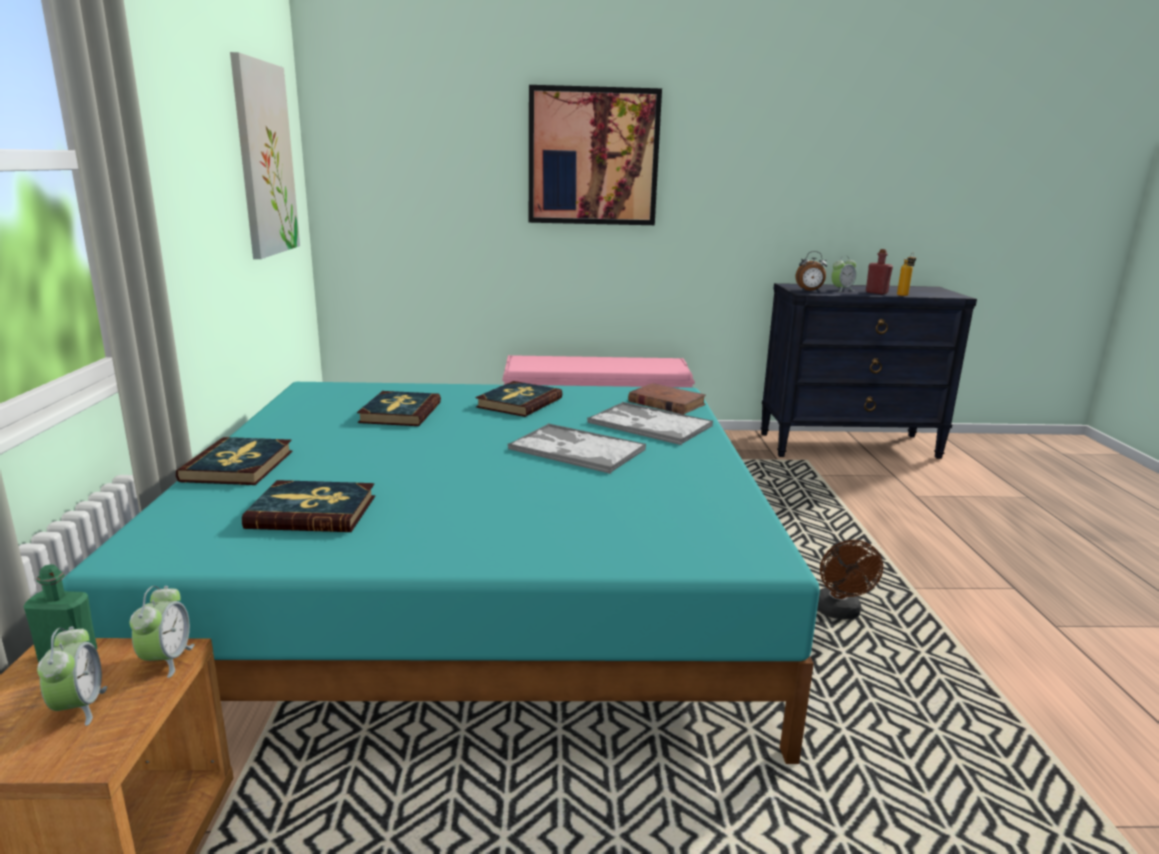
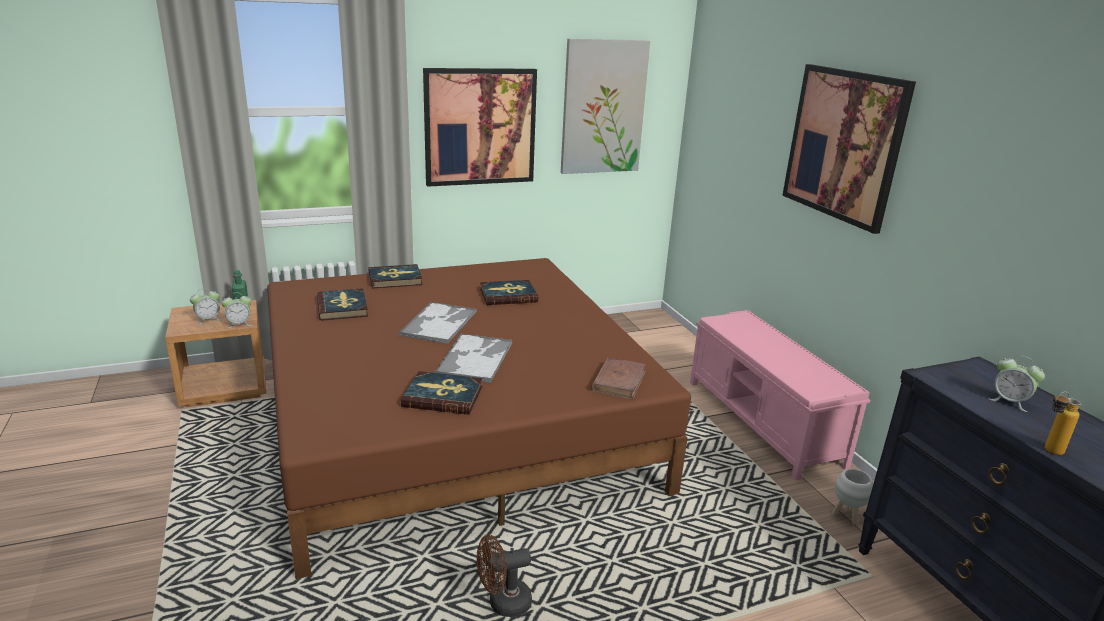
camera: 70 degrees right, 5 degrees up
turquoise bed [62,382,820,764] -> brown bed [267,258,691,579]
book [475,381,562,417] -> book moved to [401,371,482,415]
tray [587,402,713,445] -> tray moved to [398,302,476,344]
alarm clock [796,251,827,291] -> none
red bottle [866,249,893,294] -> none
none -> picture [423,68,537,187]
none -> white planter [832,468,873,525]

